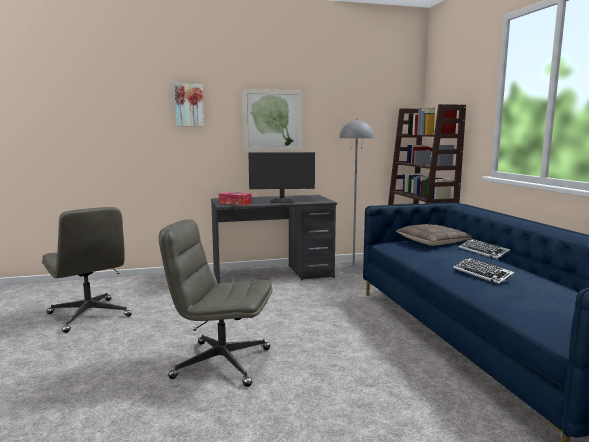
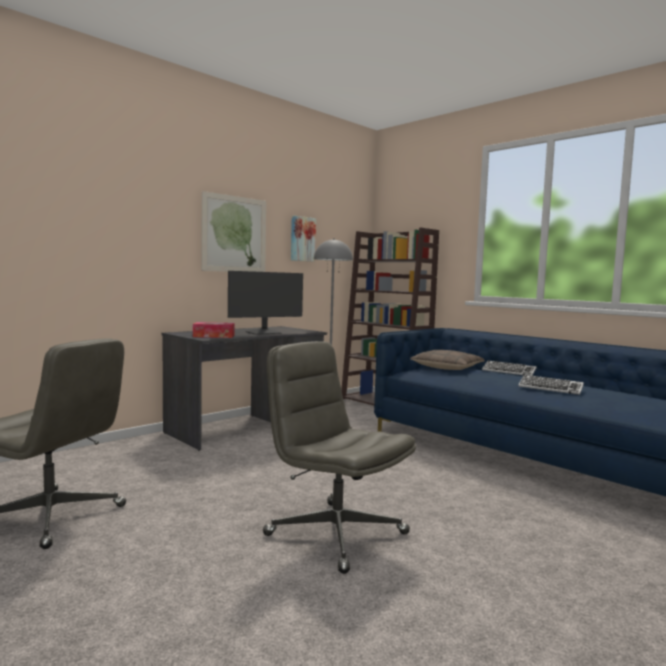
camera: 30 degrees left, 5 degrees down
grey office chair [159,219,272,387] -> grey office chair turned 60 degrees clockwise [263,341,416,574]
picture [174,84,204,126] -> picture moved to [291,215,316,262]

